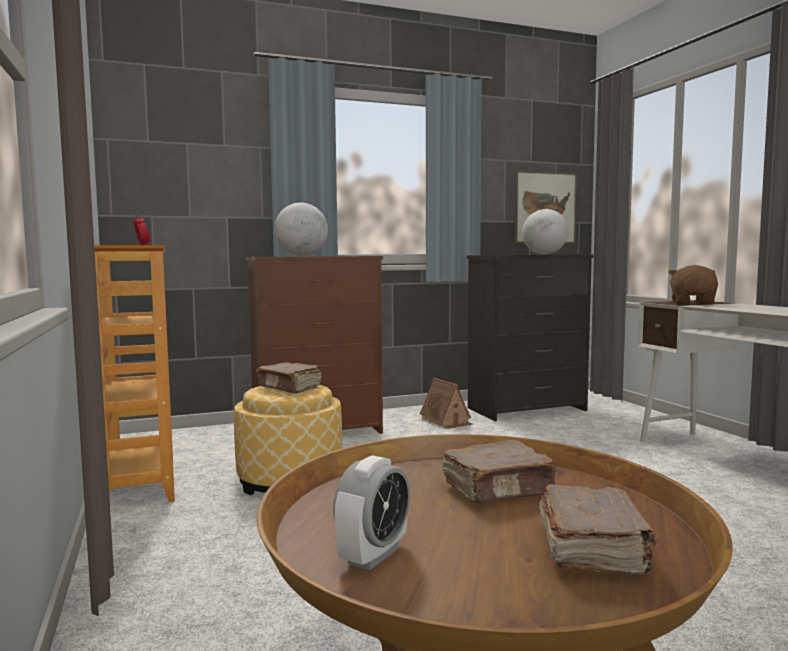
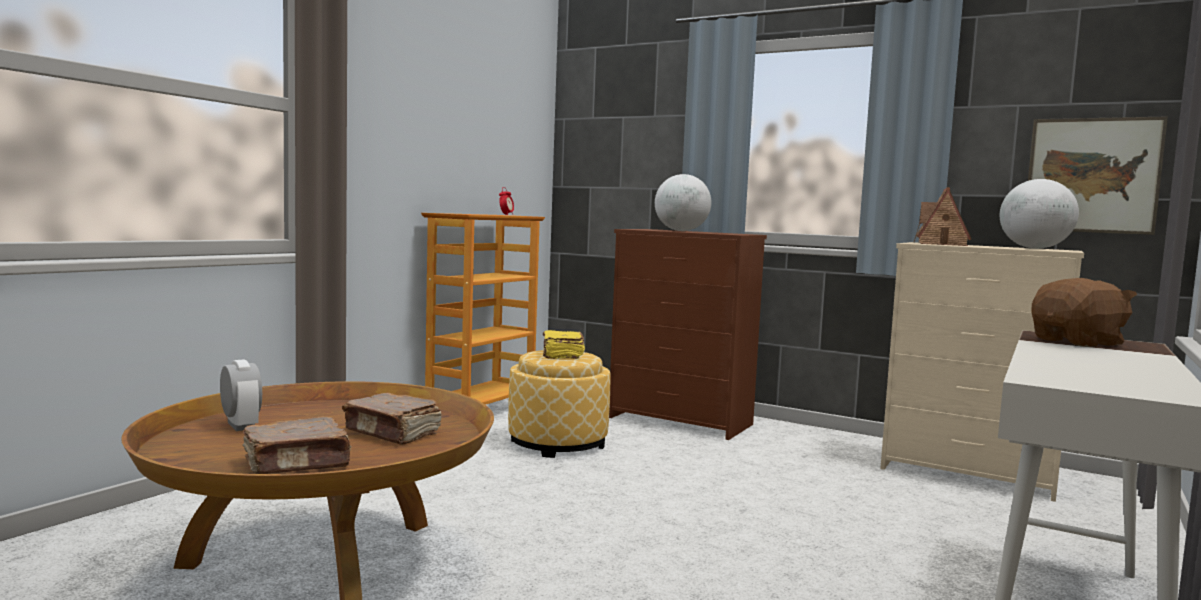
camera: 50 degrees right, 0 degrees up
brown book [256,362,321,393] -> yellow book [543,330,585,359]
alarm clock [333,455,410,570] -> alarm clock turned 120 degrees counterclockwise [220,359,262,431]
toy house [420,378,473,429] -> toy house moved to [914,187,971,246]
black dresser [467,254,594,421] -> beige dresser [880,242,1084,502]

